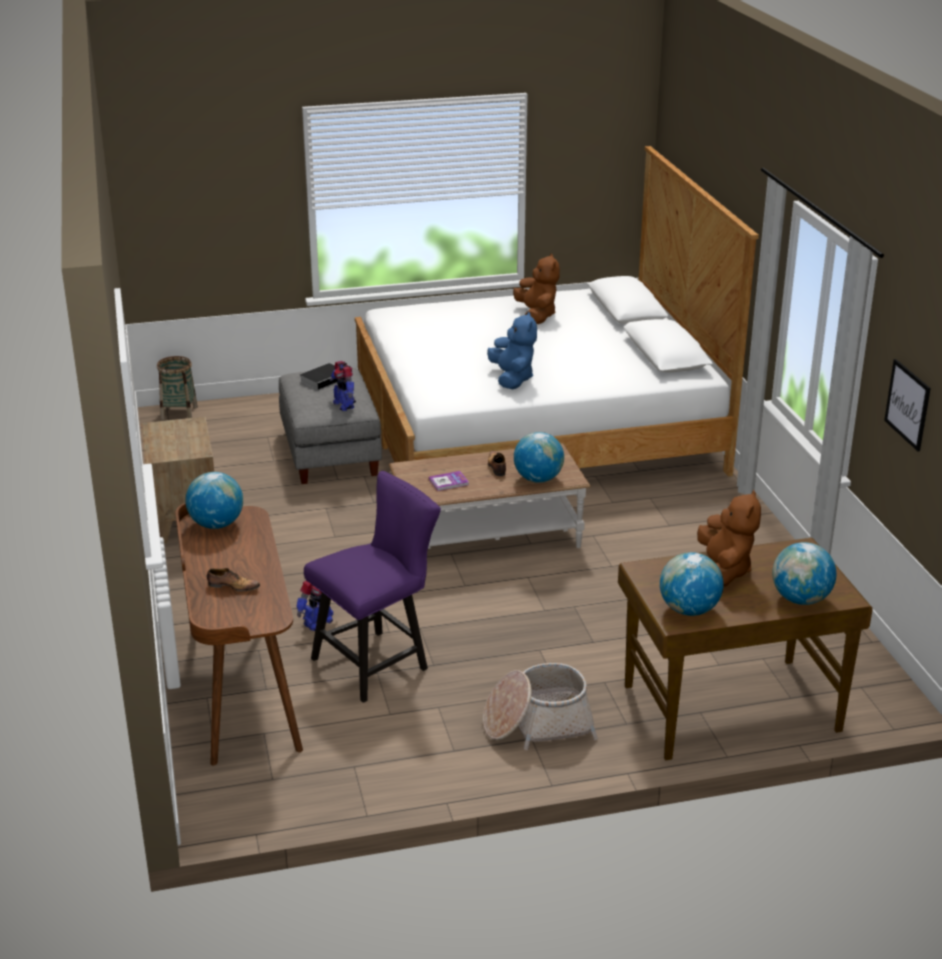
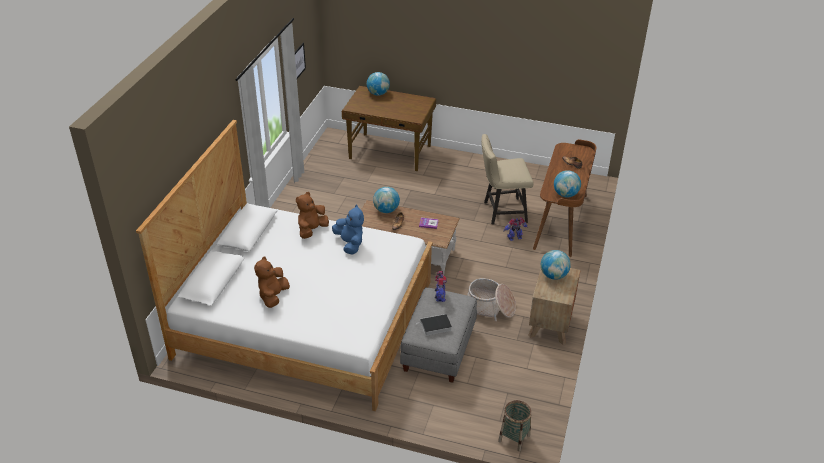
camera: 150 degrees left, 10 degrees up
purple chair [304,471,441,703] -> beige chair [481,134,533,224]
basket [483,663,598,750] -> basket moved to [467,278,516,321]
blue plush toy [487,311,537,390] -> blue plush toy turned 135 degrees clockwise [332,205,364,255]
globe [660,552,724,616] -> globe moved to [541,250,571,280]
brown plush toy [697,490,761,587] -> brown plush toy moved to [296,192,329,239]

